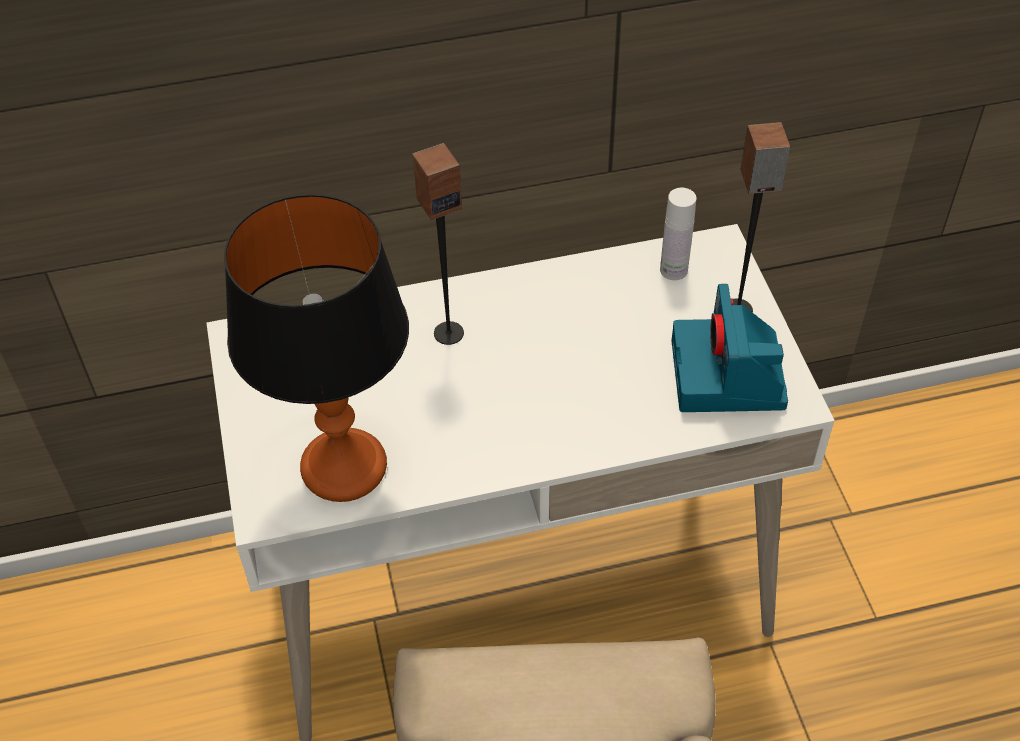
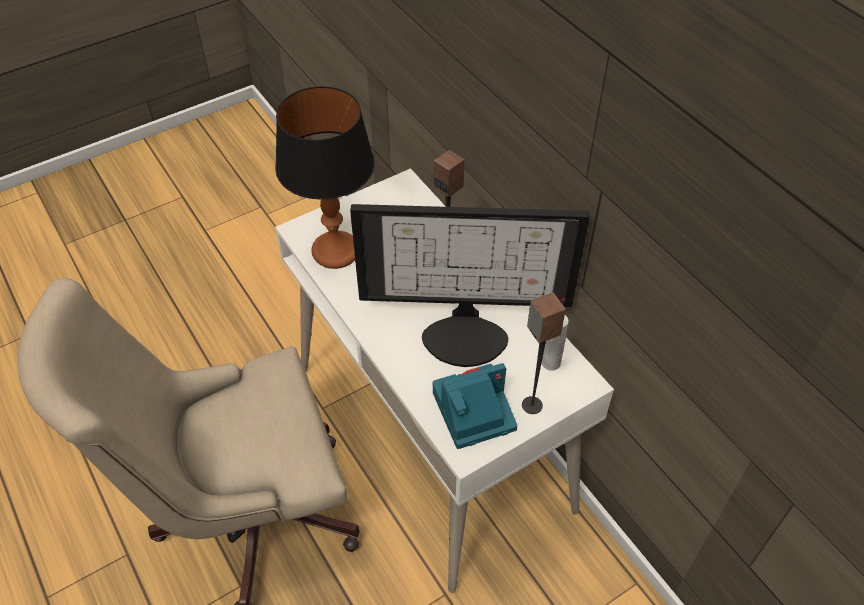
camera: 70 degrees right, 0 degrees up
none -> monitor [350,204,590,367]

